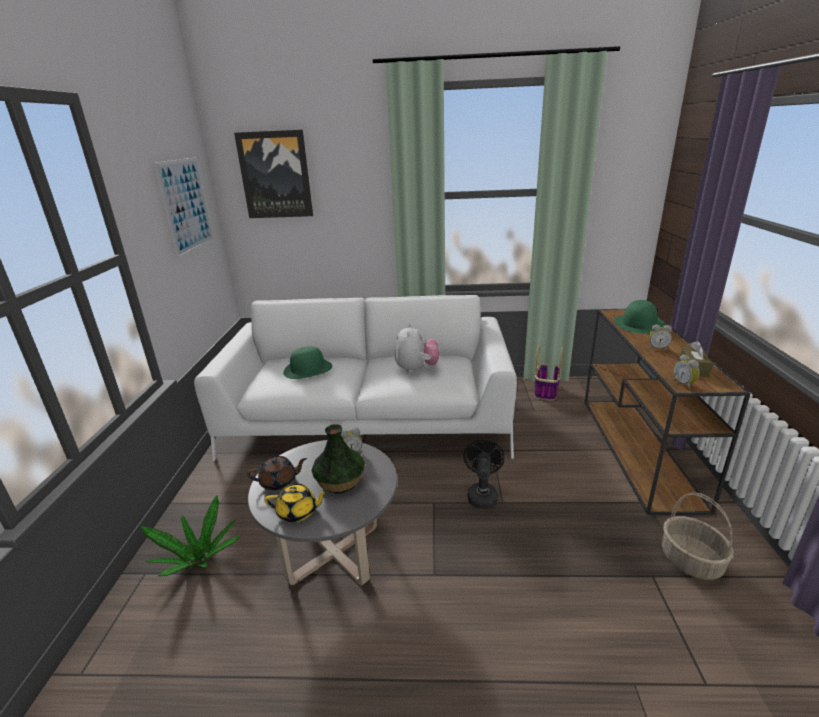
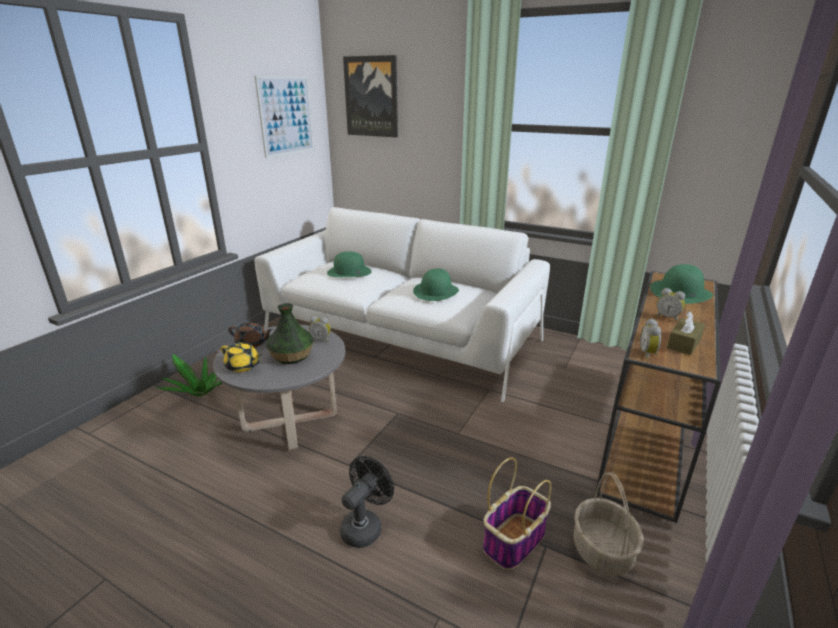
camera: 25 degrees right, 0 degrees up
plush toy [395,324,439,373] -> green hat [413,268,459,301]
black fan [463,439,505,508] -> black fan moved to [340,456,394,548]
basket [535,344,563,401] -> basket moved to [483,457,551,570]

